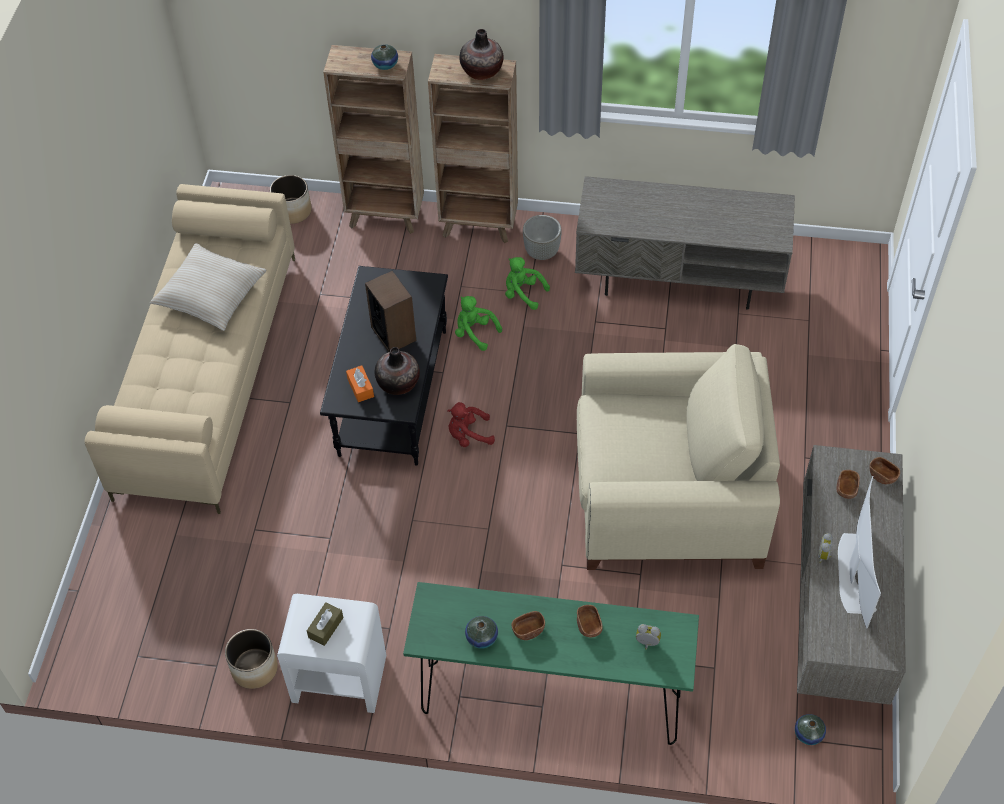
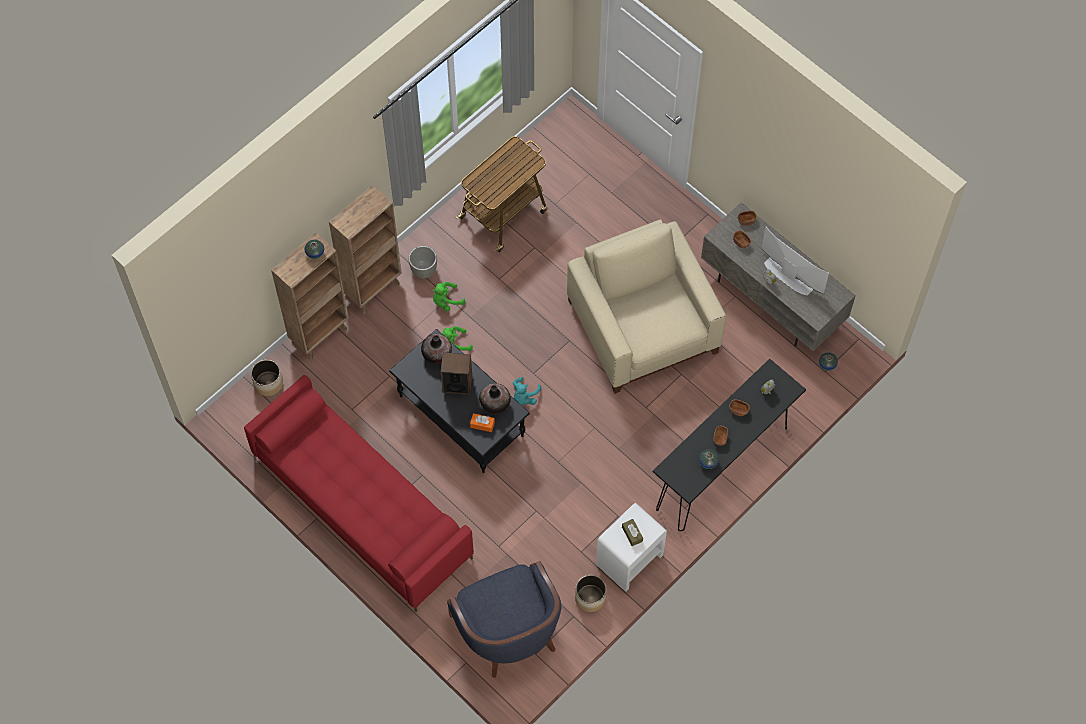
camera: 55 degrees left, 10 degrees up
beige sofa [85,184,295,514] -> red sofa [244,375,474,612]
beige pillow [150,243,267,331] -> none
green console table [403,582,699,745] -> black console table [653,359,806,531]
red plush toy [447,402,495,447] -> turquoise plush toy [513,377,542,405]
vase [459,29,504,80] -> vase moved to [421,333,452,364]
grey tv stand [575,176,795,310] -> cart [456,136,547,252]
beige armchair [577,344,780,570] -> beige armchair turned 60 degrees counterclockwise [567,219,726,394]
none -> blue armchair [447,561,561,678]

